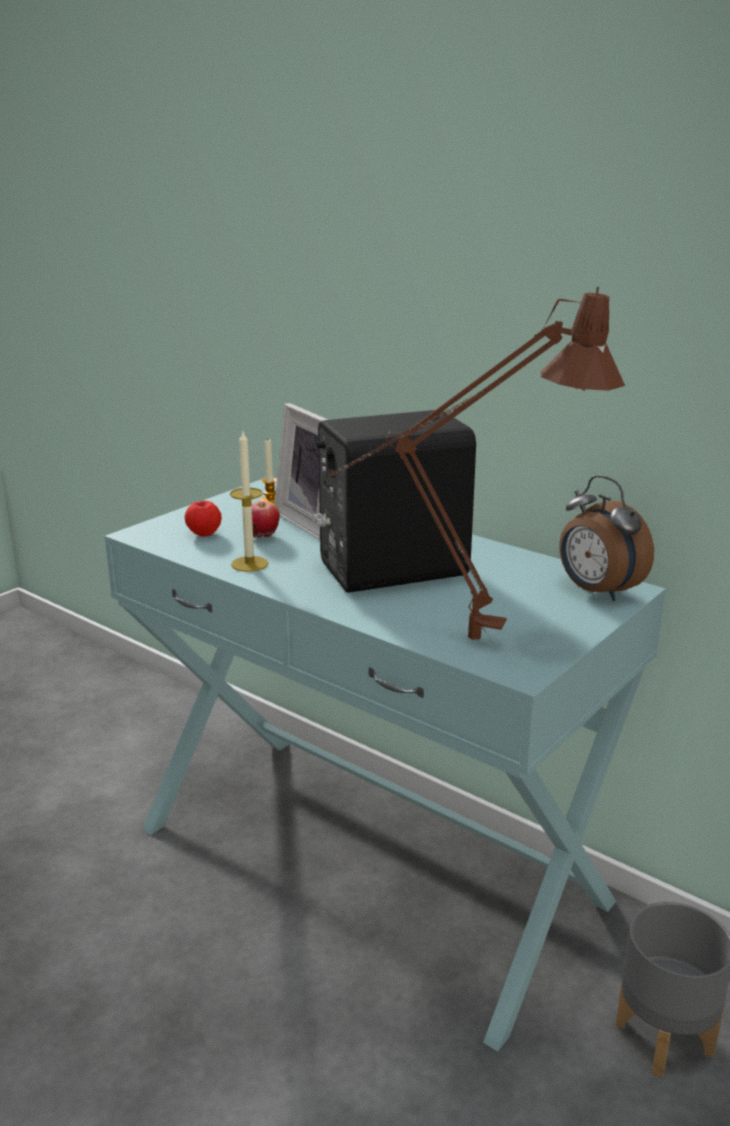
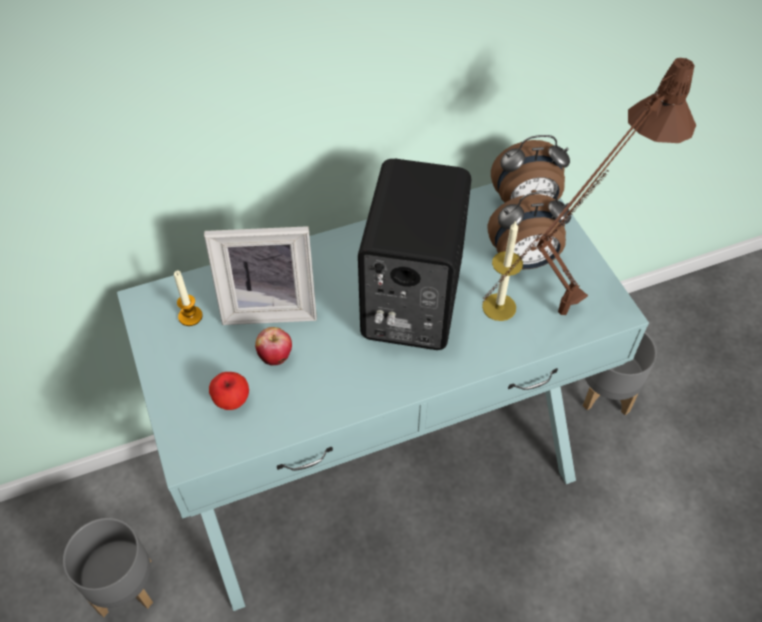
camera: 60 degrees left, 30 degrees up
candle [230,432,268,572] -> candle moved to [482,221,523,321]
none -> grey planter [63,518,153,617]
none -> alarm clock [487,191,571,269]

